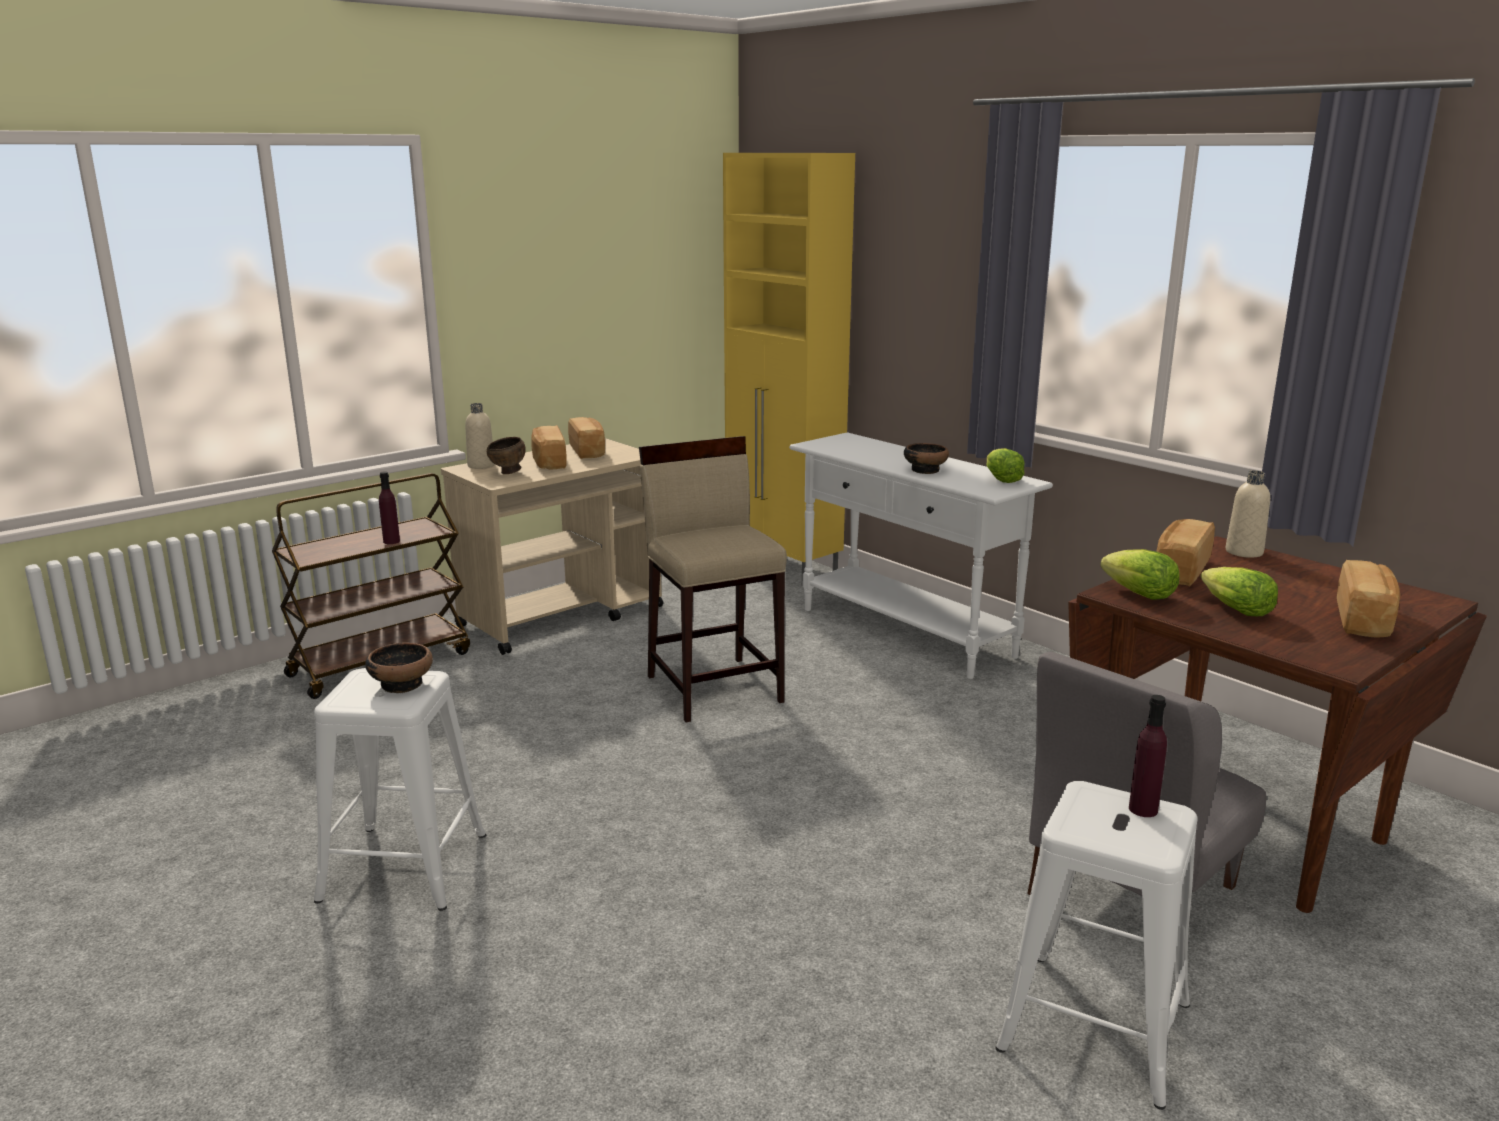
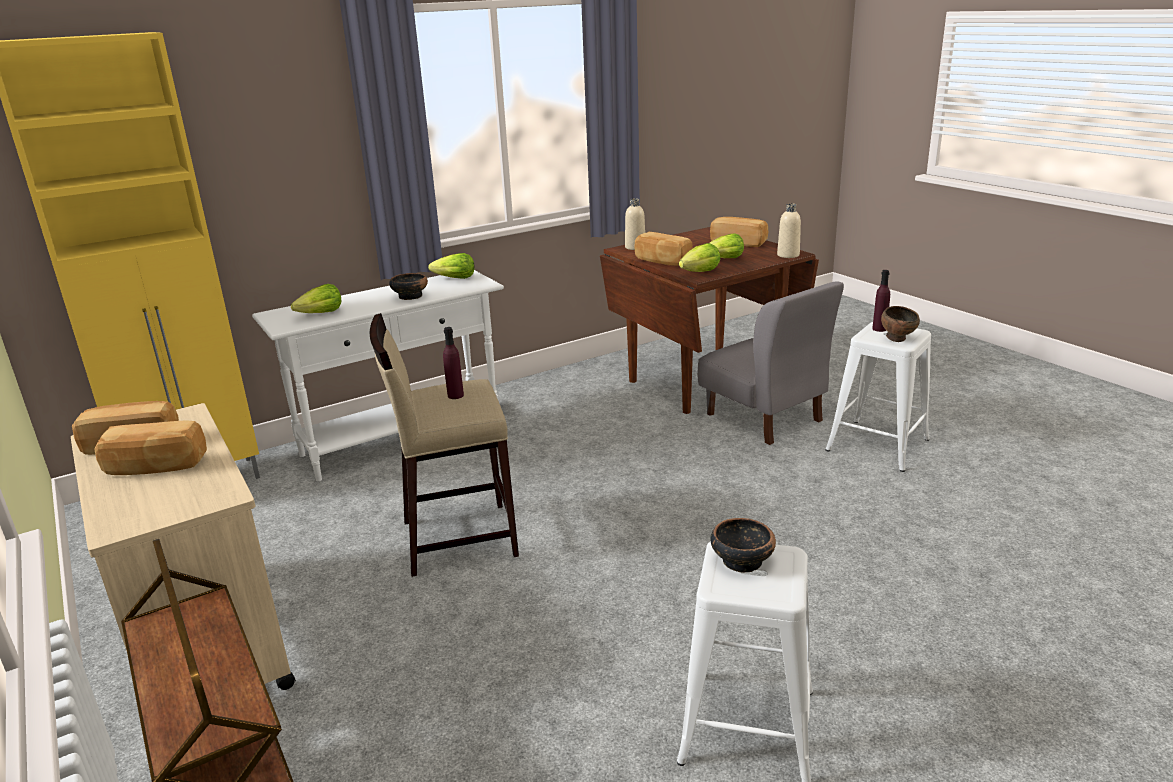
camera: 80 degrees left, 5 degrees up
purple bottle [379,471,400,544] -> purple bottle moved to [443,327,464,399]
beige bottle [465,403,495,469] -> beige bottle moved to [777,204,801,258]
brown bowl [487,437,526,474] -> brown bowl moved to [881,306,920,342]
none -> lettuce [291,284,341,313]

